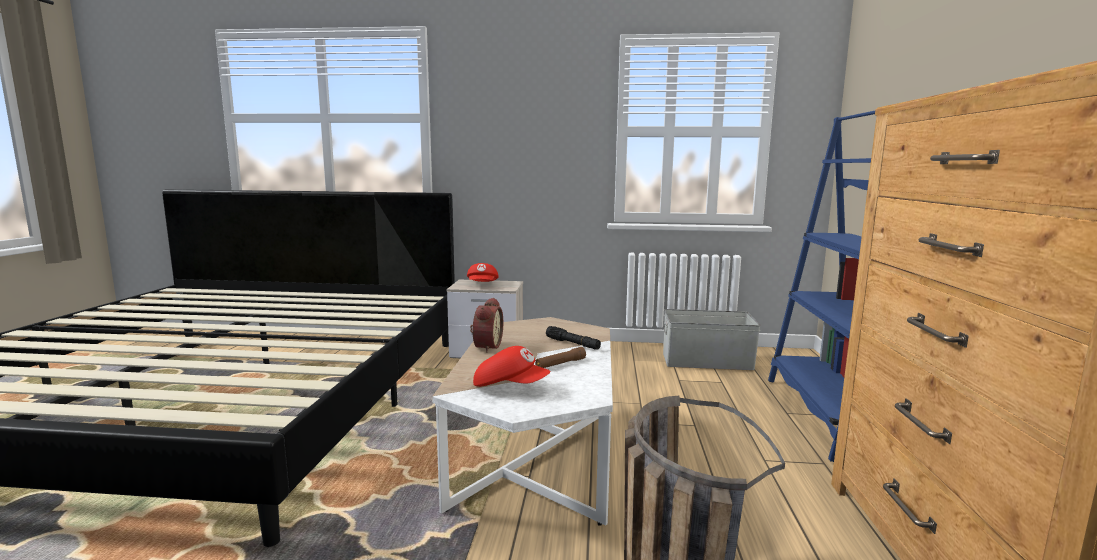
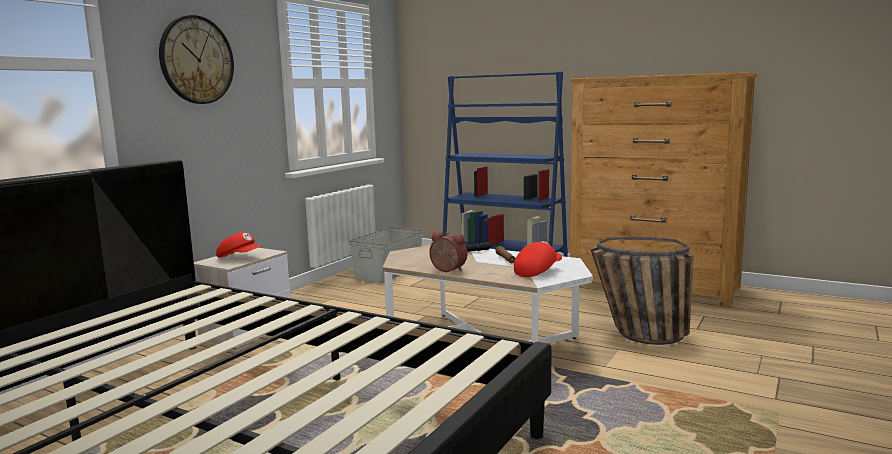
camera: 65 degrees left, 0 degrees up
none -> wall clock [159,15,234,104]

